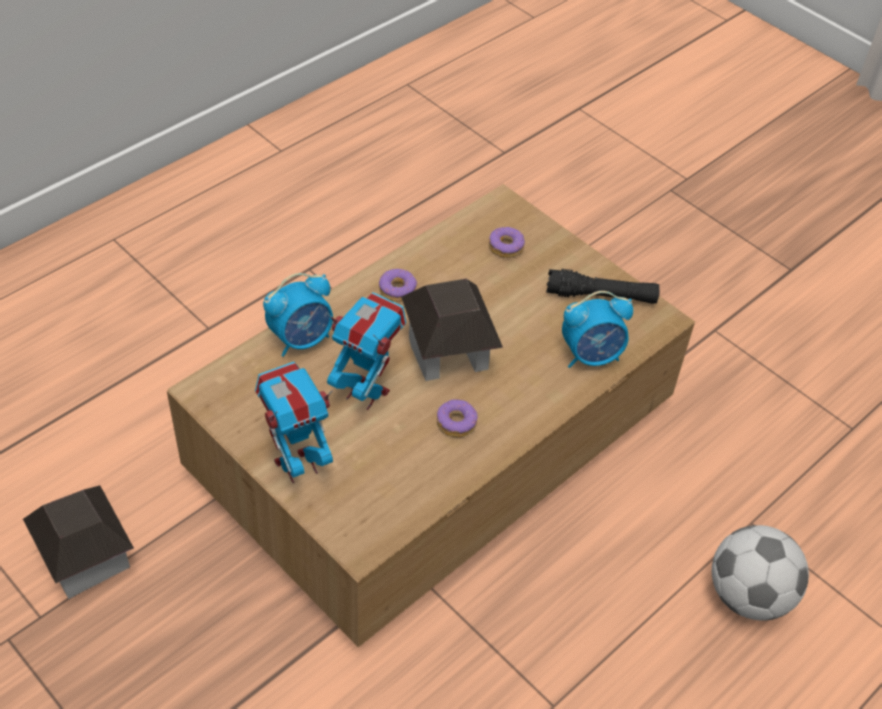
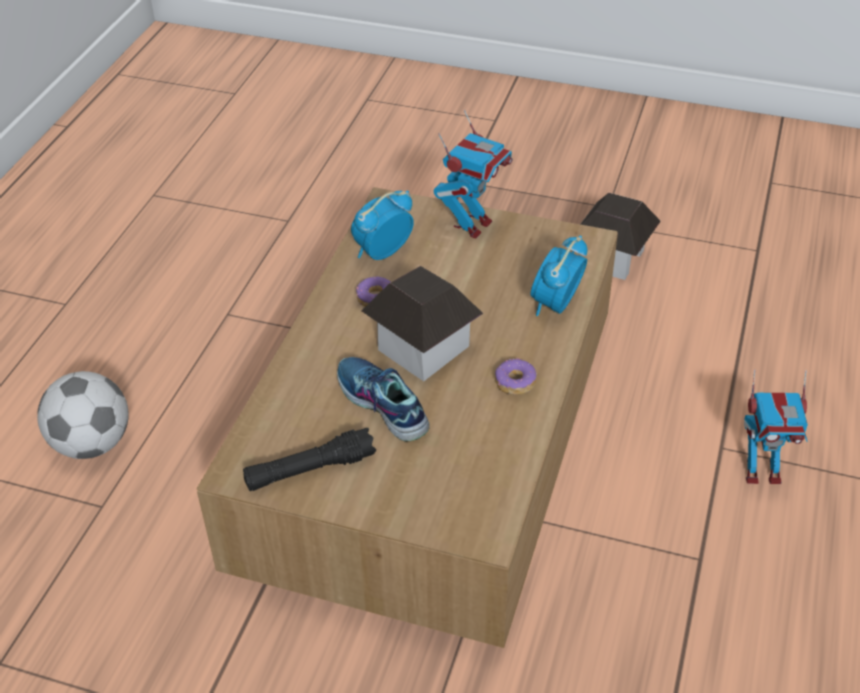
camera: 155 degrees right, 5 degrees down
toy robot [326,292,406,410] -> toy robot moved to [744,370,808,484]
donut [489,227,525,258] -> none
alarm clock [562,291,633,368] -> alarm clock moved to [351,190,414,260]
none -> shoe [337,357,430,442]

